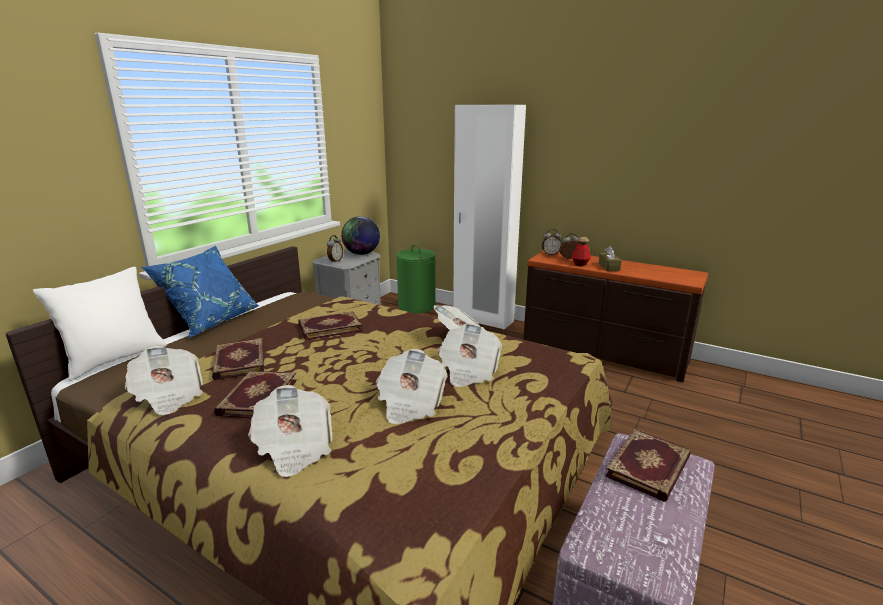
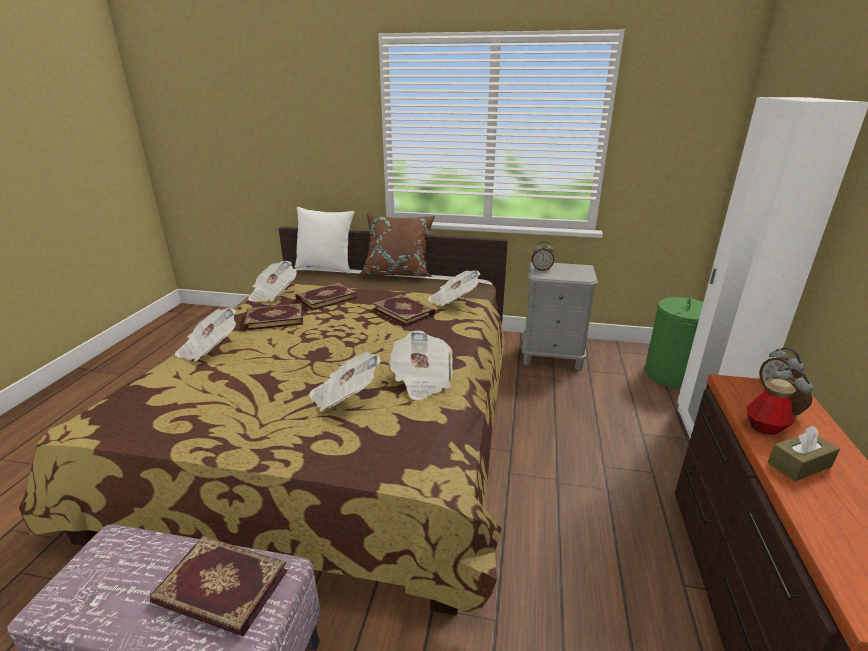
camera: 70 degrees right, 5 degrees up
blue pillow [141,246,259,338] -> brown pillow [358,214,435,277]
globe [341,216,380,255] -> none
newspaper [376,349,447,424] -> newspaper moved to [428,270,481,307]

